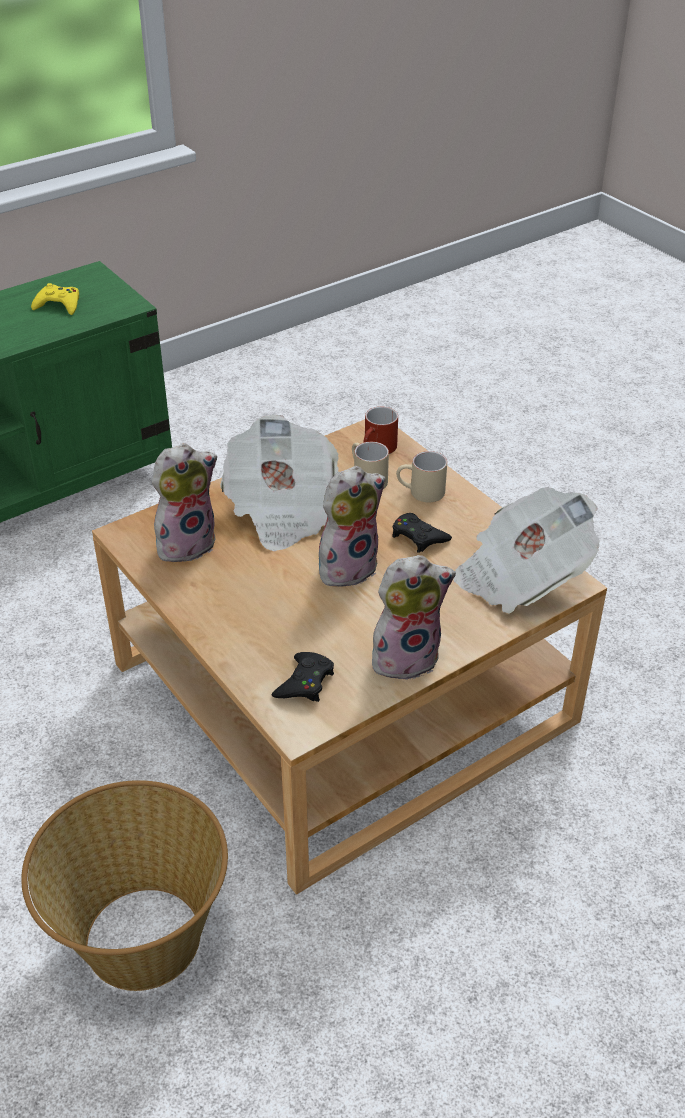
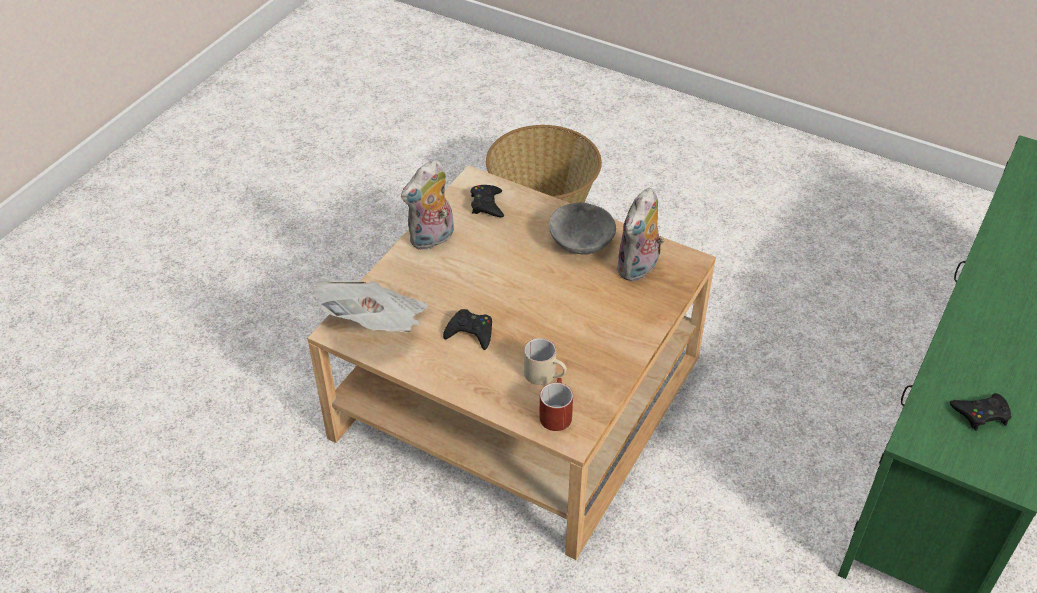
camera: 155 degrees right, 5 degrees up
yellow game controller [31,283,79,315] -> black game controller [950,393,1011,431]
newspaper [220,415,339,551] -> none
plush toy [319,466,386,589] -> none
beige mug [396,451,447,502] -> none
none -> grey bowl [549,202,616,255]

